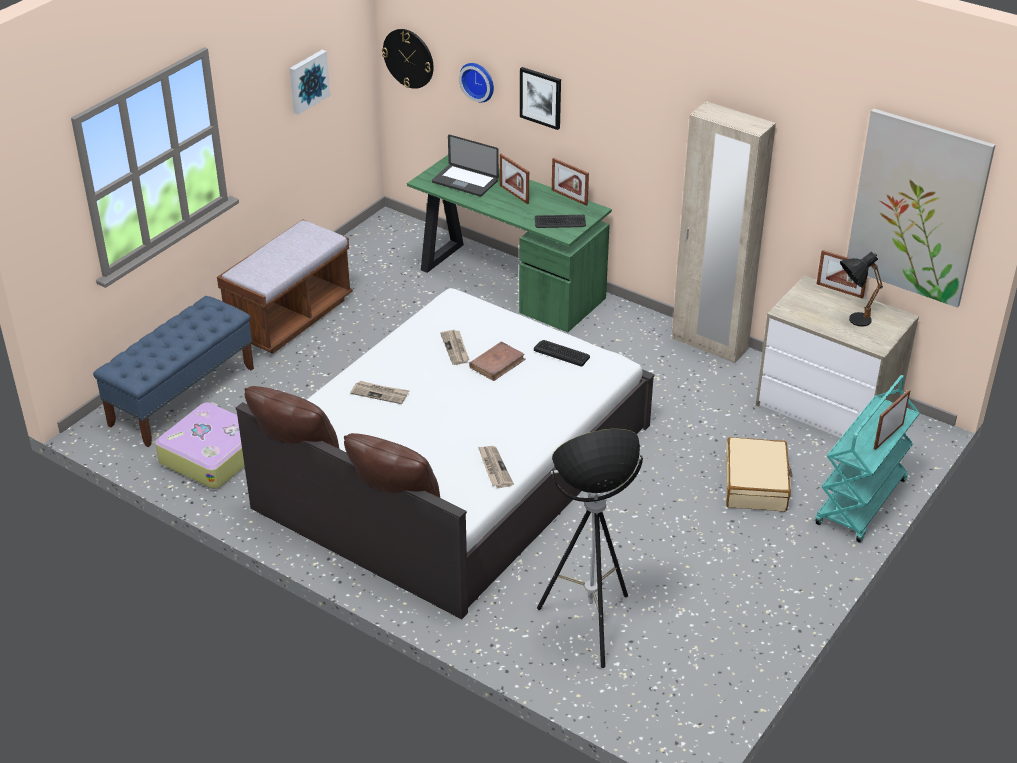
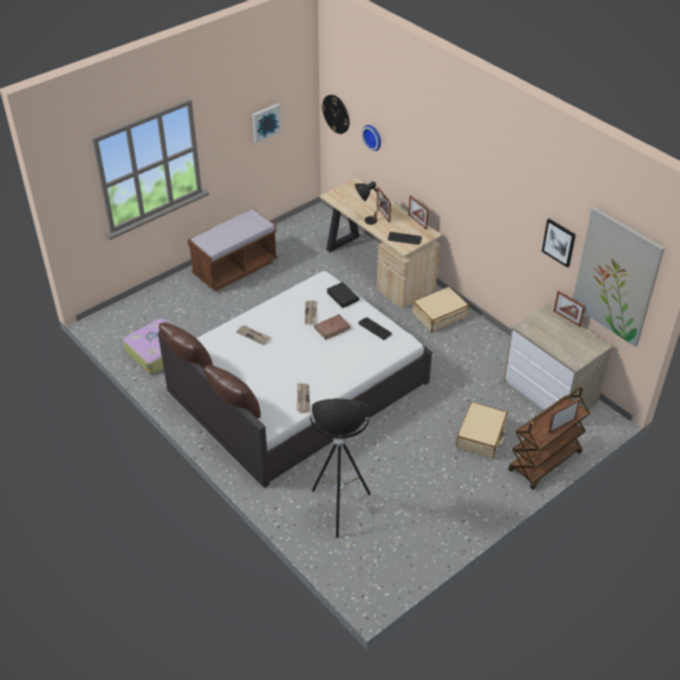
camera: 15 degrees right, 5 degrees up
blue bench [93,296,254,447] -> none
green desk [407,155,612,332] -> beige desk [319,178,442,309]
laptop [432,135,499,197] -> none
picture [520,67,561,130] -> picture moved to [542,219,576,268]
beige wardrobe [672,101,776,364] -> none
turquoise cart [815,375,920,543] -> brown cart [508,387,590,489]
black table lamp [840,252,883,327] -> black table lamp moved to [355,181,383,225]
none -> black book [326,282,359,308]
none -> beige suitcase [412,286,469,332]

